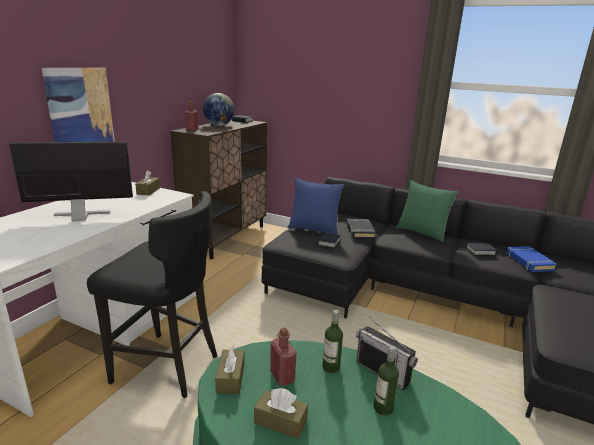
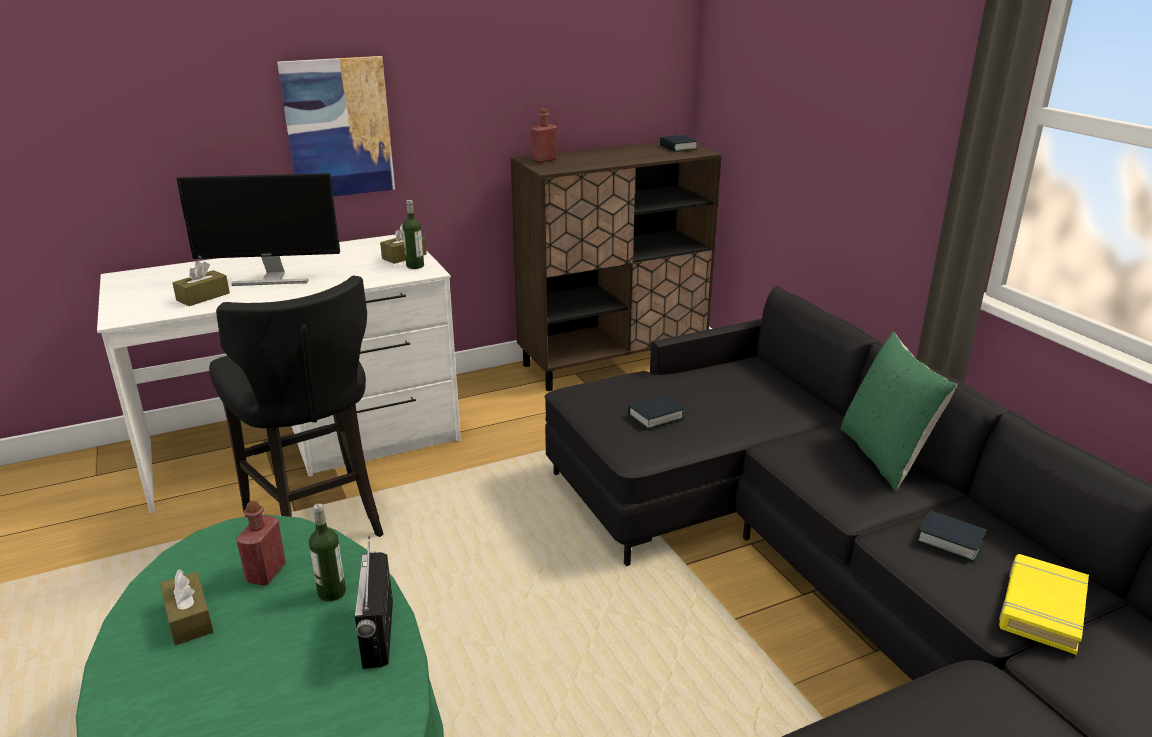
camera: 40 degrees right, 5 degrees up
monitor [9,142,133,221] -> monitor turned 150 degrees clockwise [176,173,340,286]
globe [203,93,235,126] -> none
brown tissue box [215,346,245,394] -> brown tissue box moved to [172,261,230,306]
blue pillow [288,178,344,234] -> none
black book [346,219,376,239] -> none
bottle [374,346,399,416] -> bottle moved to [403,200,424,269]
blue book [506,246,557,272] -> yellow book [999,554,1089,655]

